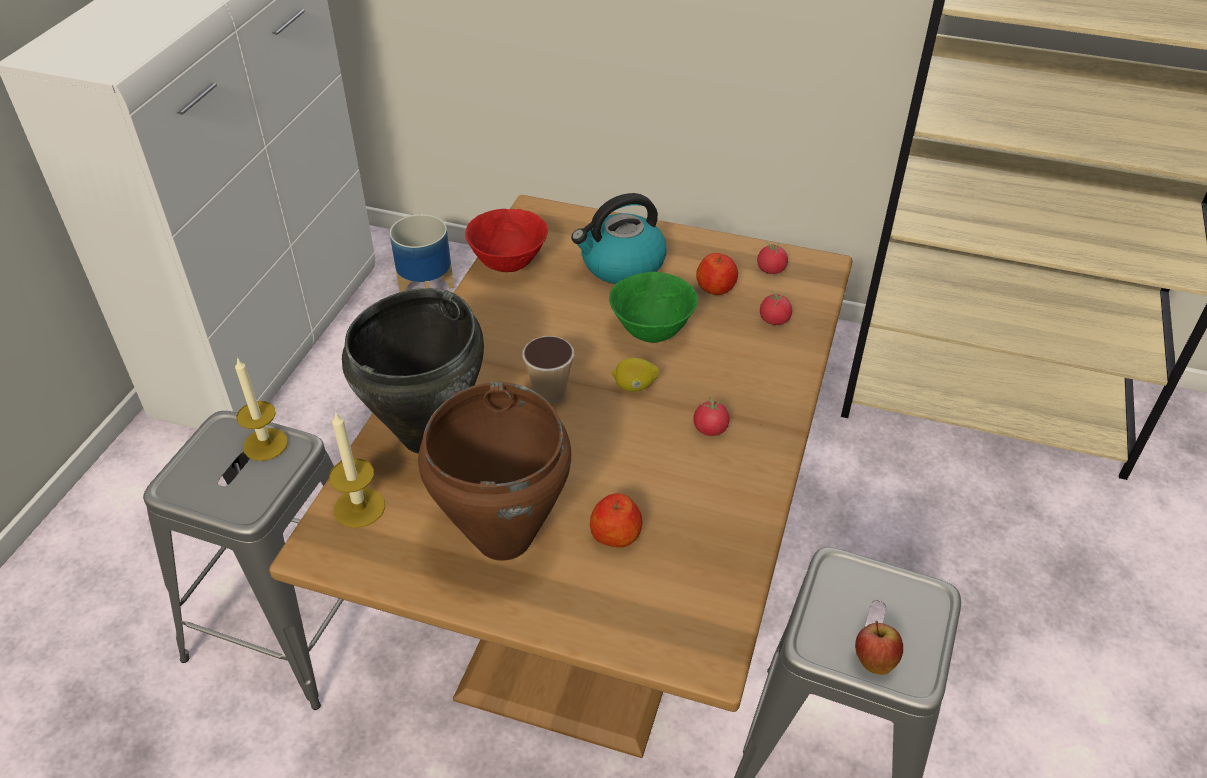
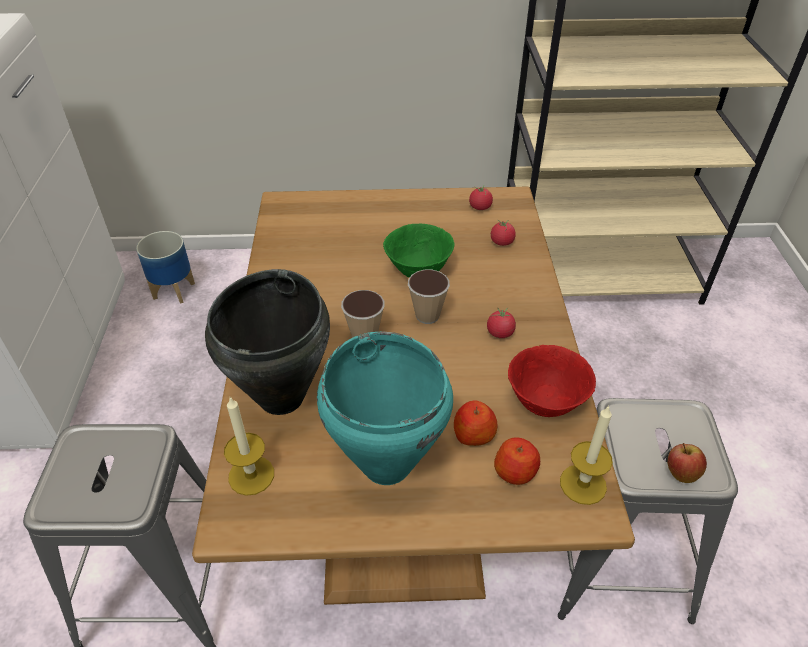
camera: 20 degrees left, 0 degrees up
candle [235,357,288,461] -> candle moved to [560,405,613,505]
brown cooking pot [418,382,571,561] -> turquoise cooking pot [317,331,453,485]
red bowl [465,209,548,272] -> red bowl moved to [508,345,596,417]
kettle [571,193,667,284] -> none
lemon [612,358,659,392] -> cup [408,270,450,324]
apple [696,253,738,295] -> apple moved to [494,437,540,485]

